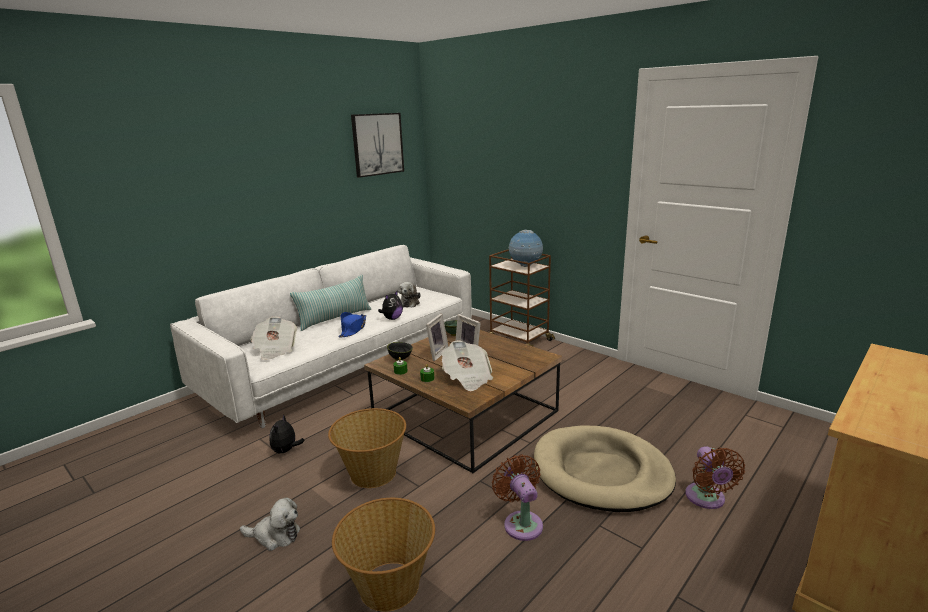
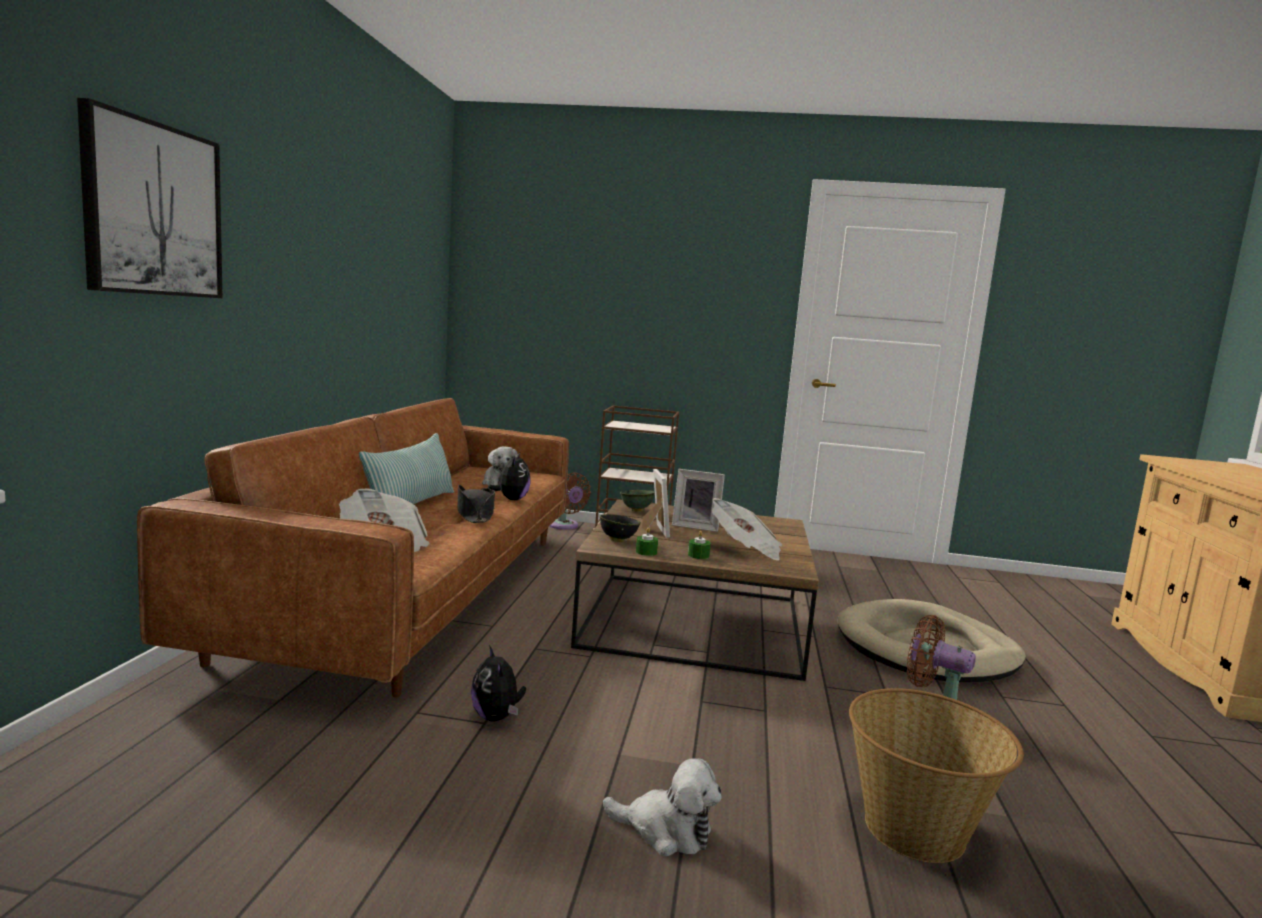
camera: 35 degrees left, 10 degrees down
white sofa [170,245,472,428] -> brown sofa [137,398,569,697]
plush toy [240,497,300,551] -> plush toy turned 45 degrees clockwise [603,758,722,856]
basket [328,408,406,488] -> none
blue hat [338,312,366,338] -> black hat [457,485,495,523]
picture [351,113,404,178] -> picture moved to [77,98,223,298]
globe [508,230,543,267] -> none
brown fan [685,446,745,509] -> brown fan moved to [549,472,591,530]

